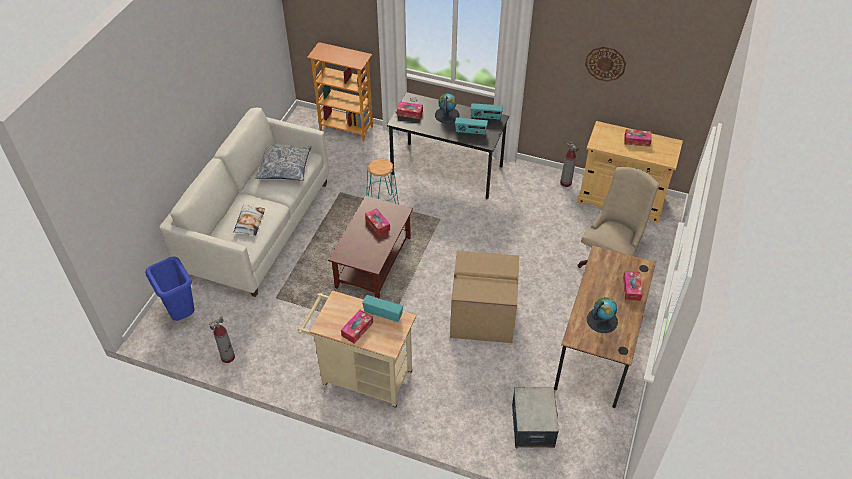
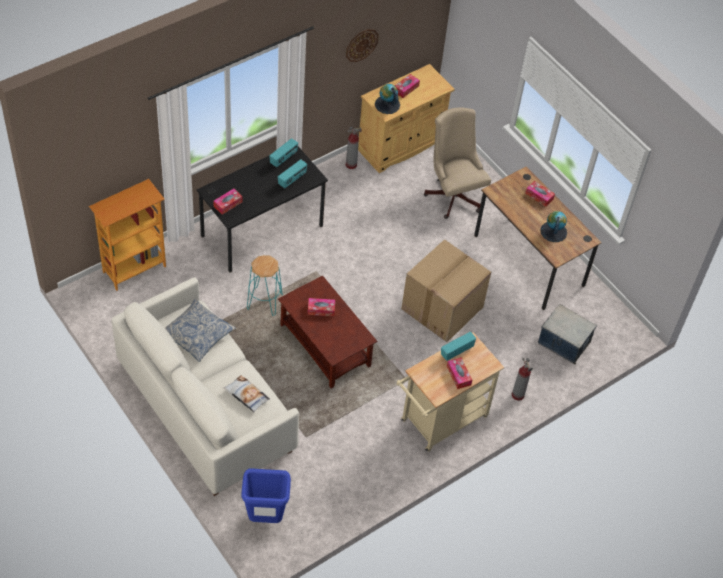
camera: 60 degrees left, 5 degrees up
fire extinguisher [209,316,235,363] -> fire extinguisher moved to [512,358,533,401]
globe [435,93,459,123] -> globe moved to [375,84,400,114]

